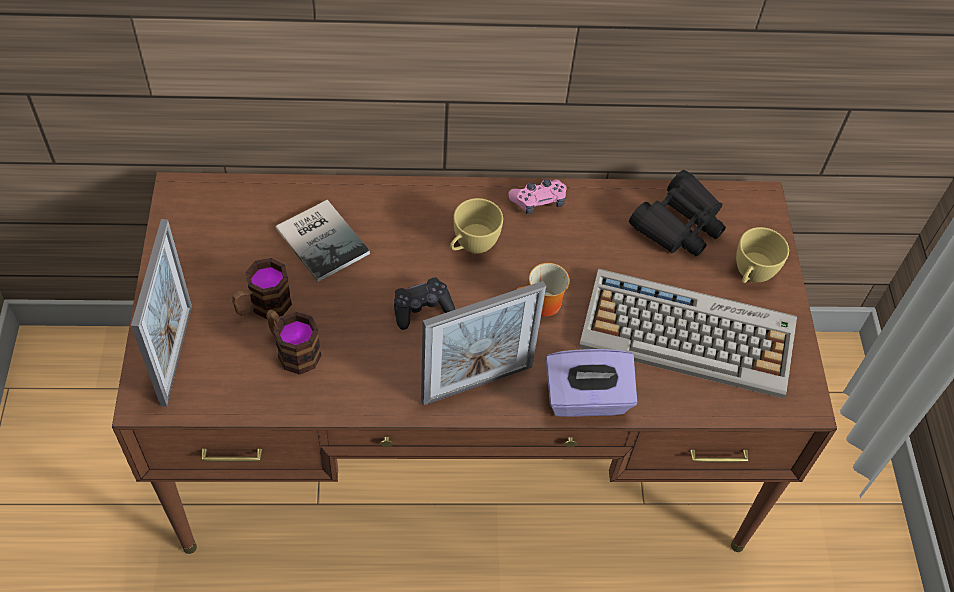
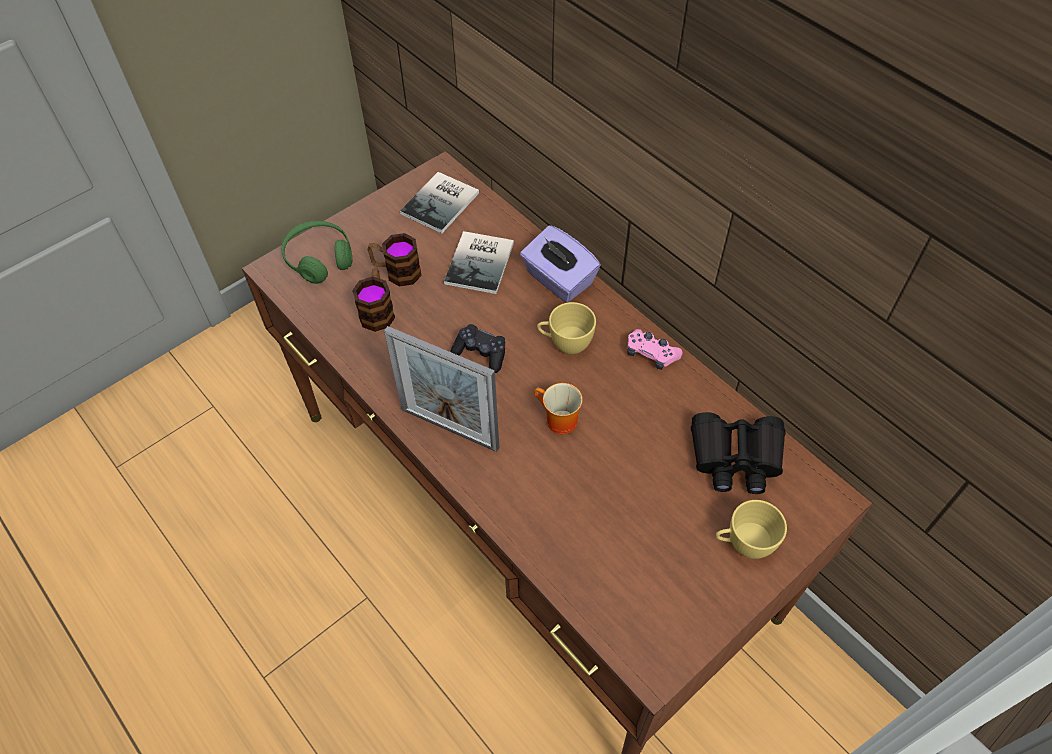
camera: 55 degrees right, 0 degrees up
picture frame [131,219,192,407] -> green headphones [281,221,352,284]
purple tissue box [546,349,637,417] -> purple tissue box moved to [520,225,601,303]
keyboard [579,268,797,398] -> none
none -> book [400,172,479,233]

